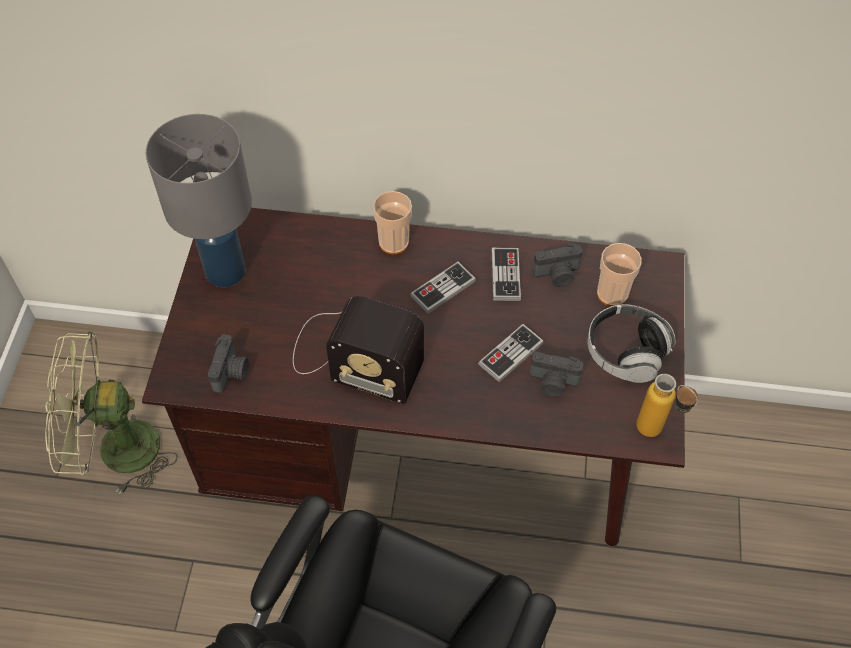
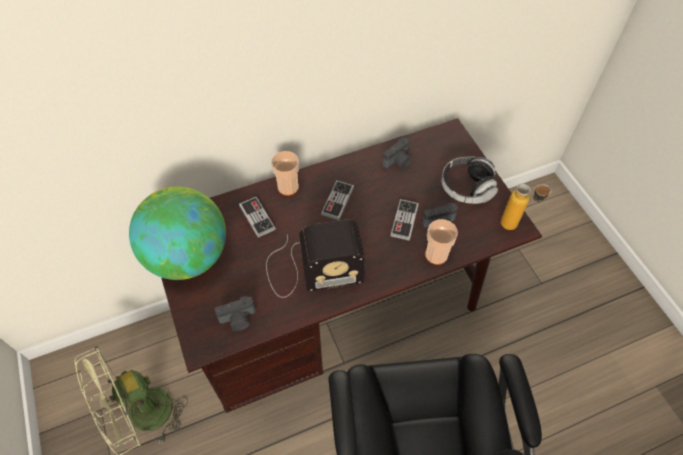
camera: 30 degrees left, 0 degrees up
grey table lamp [146,114,252,287] -> globe [129,187,226,280]
camera [208,334,249,393] -> camera turned 90 degrees clockwise [215,296,256,331]
game controller [492,247,521,301] -> game controller moved to [239,197,276,238]
cup [597,243,642,306] -> cup moved to [425,219,458,265]

